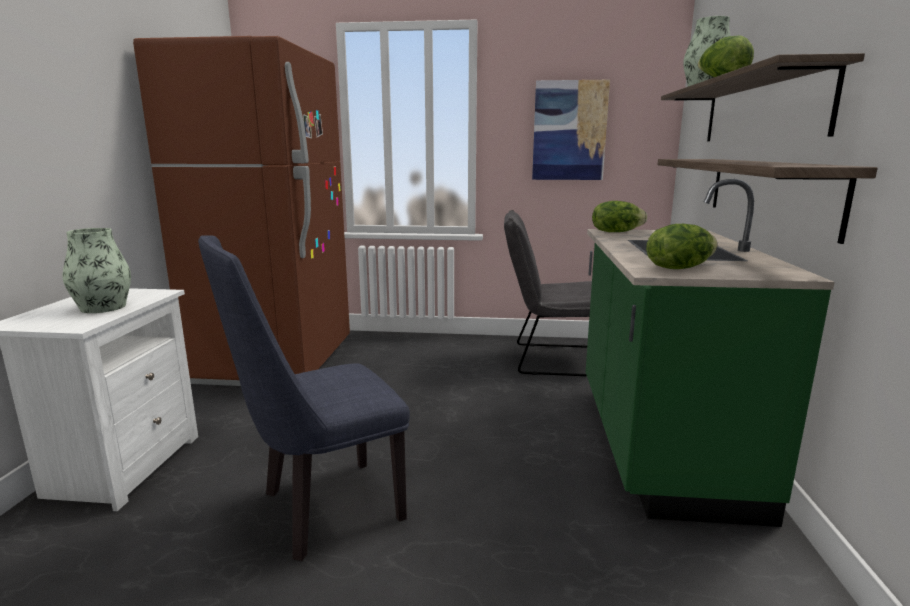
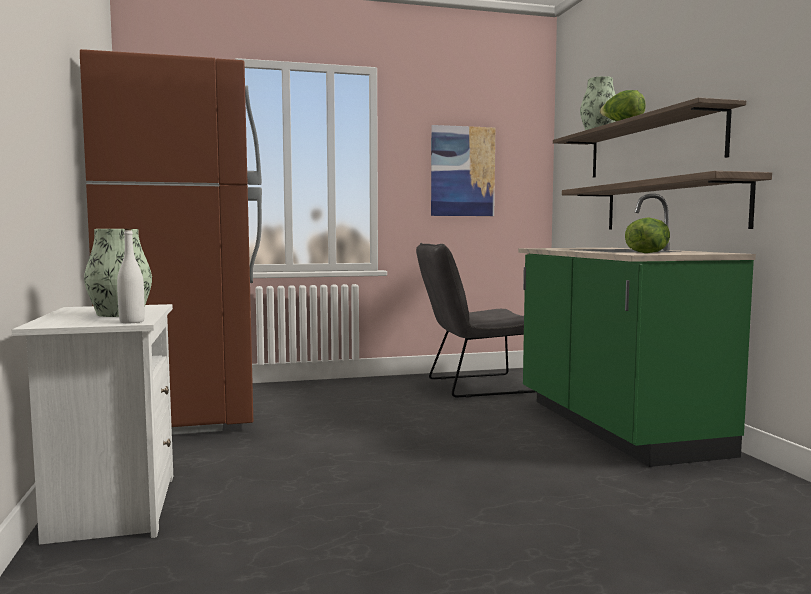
camera: 20 degrees left, 10 degrees down
blue chair [198,235,410,561] -> none
lettuce [592,201,647,232] -> none
none -> white bottle [117,229,145,323]

